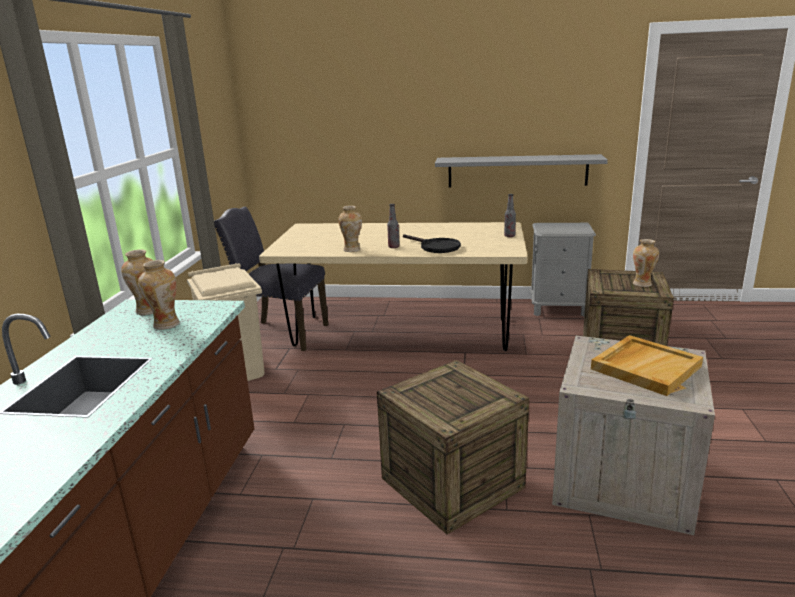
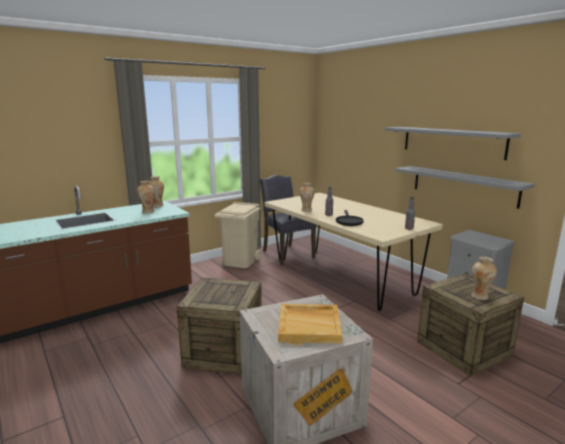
camera: 45 degrees right, 5 degrees down
none -> grey shelf [385,127,521,160]

